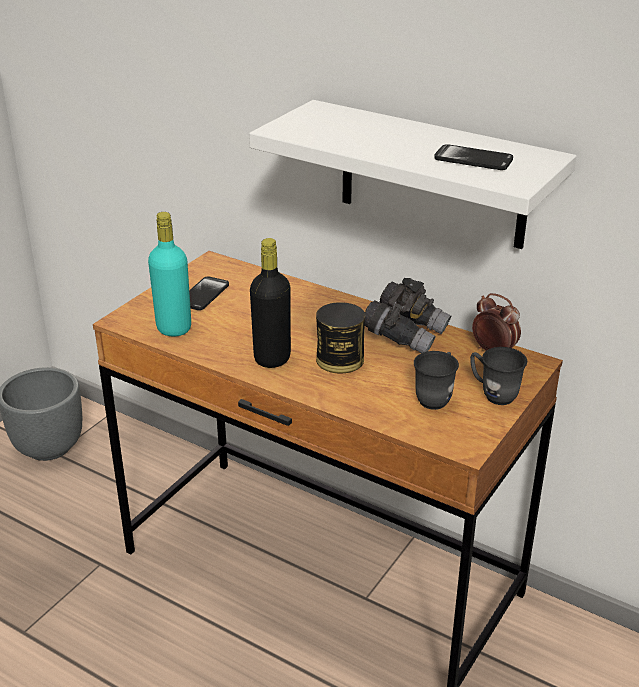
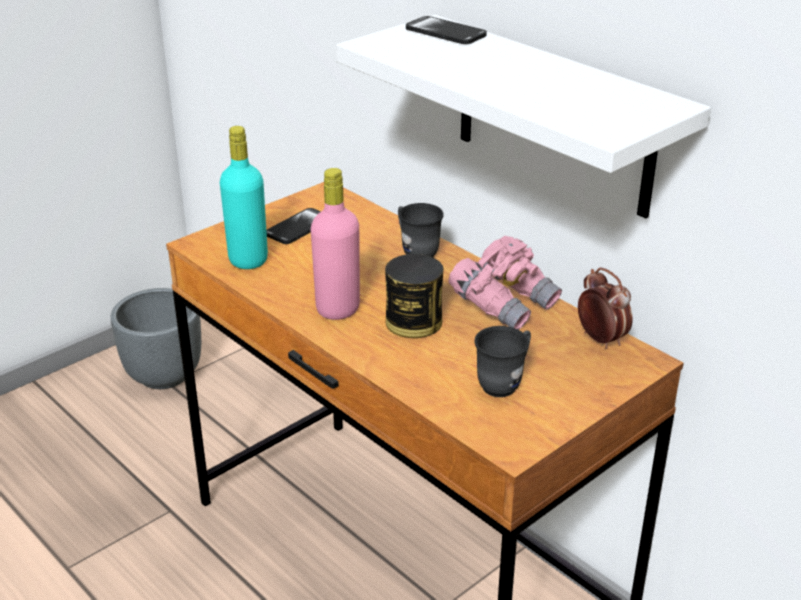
camera: 15 degrees right, 0 degrees up
black bottle [250,238,291,368] -> pink bottle [311,168,360,320]
grey binoculars [365,278,451,353] -> pink binoculars [448,236,562,330]
phone [434,144,513,170] -> phone moved to [406,16,487,44]
grey mug [470,347,527,405] -> grey mug moved to [398,203,444,257]

